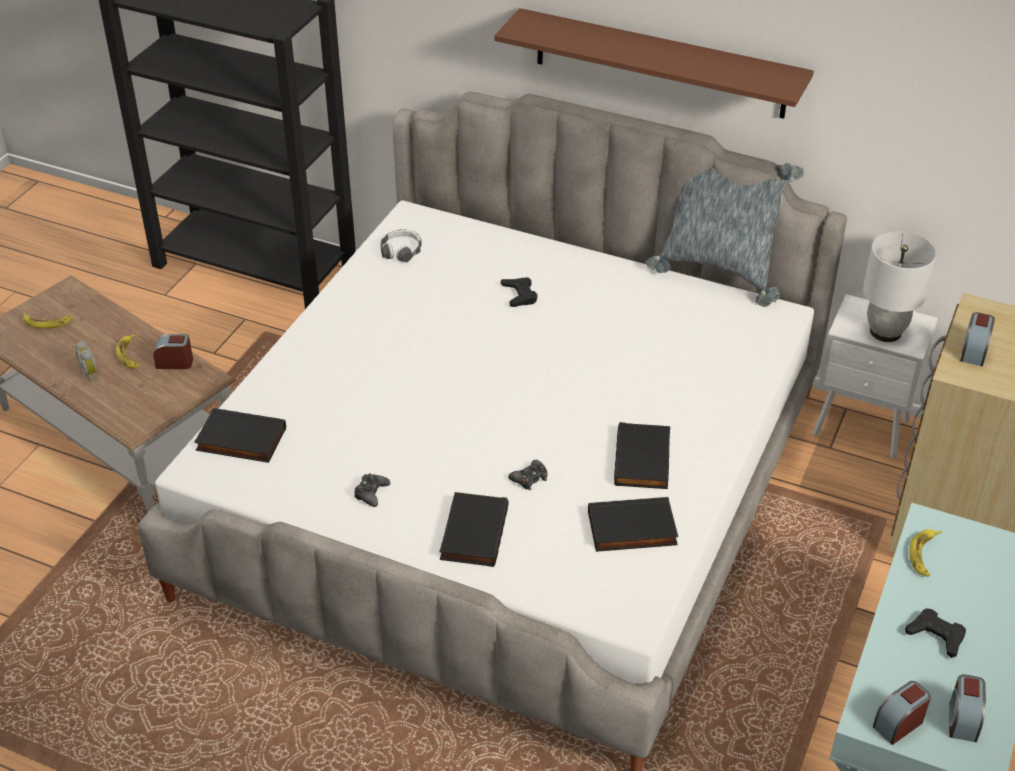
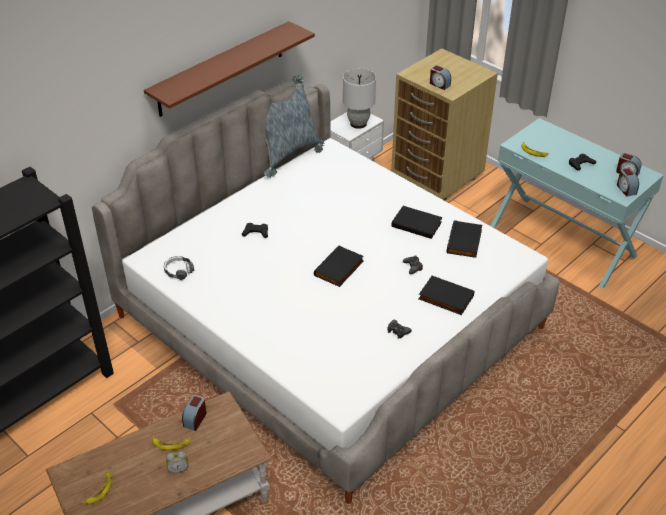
camera: 70 degrees left, 0 degrees up
black book [194,408,286,463] -> black book moved to [314,245,364,287]

